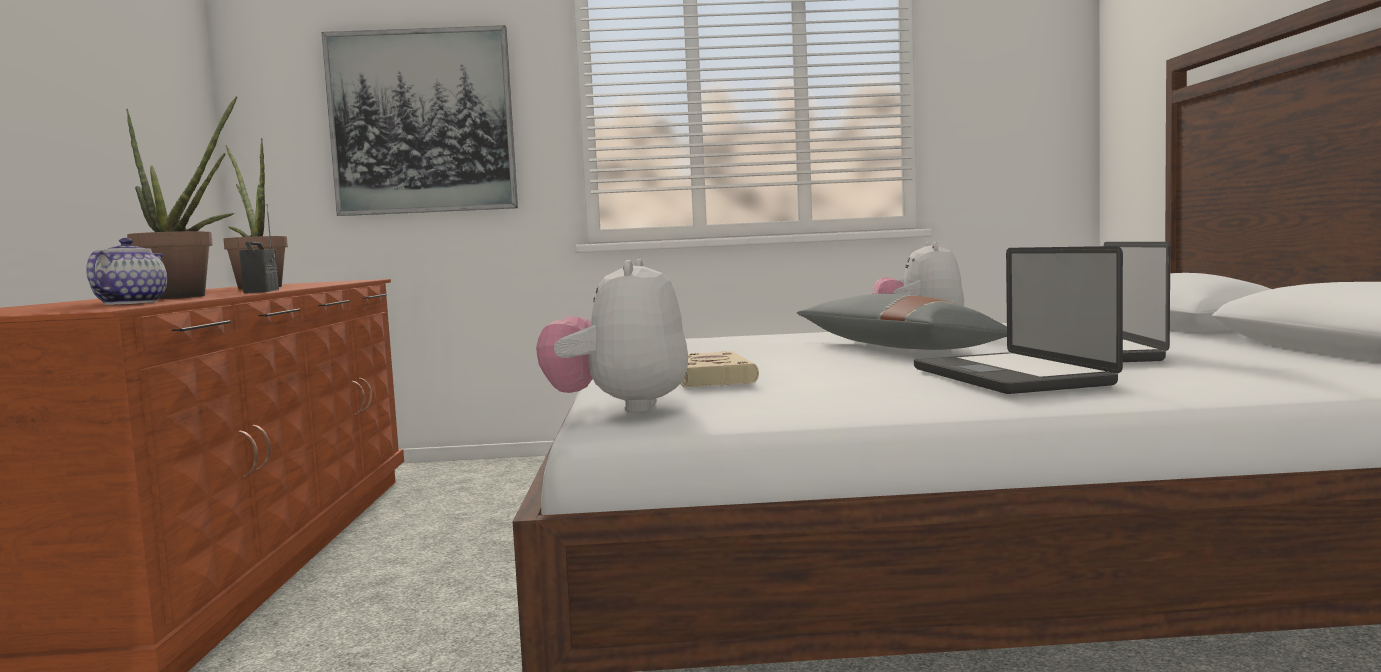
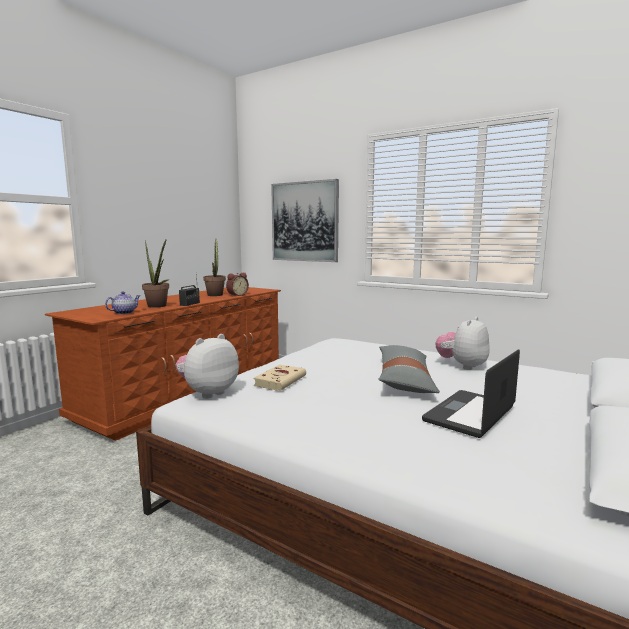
camera: 35 degrees right, 5 degrees up
laptop [914,246,1123,394] -> none
none -> alarm clock [226,273,249,296]

